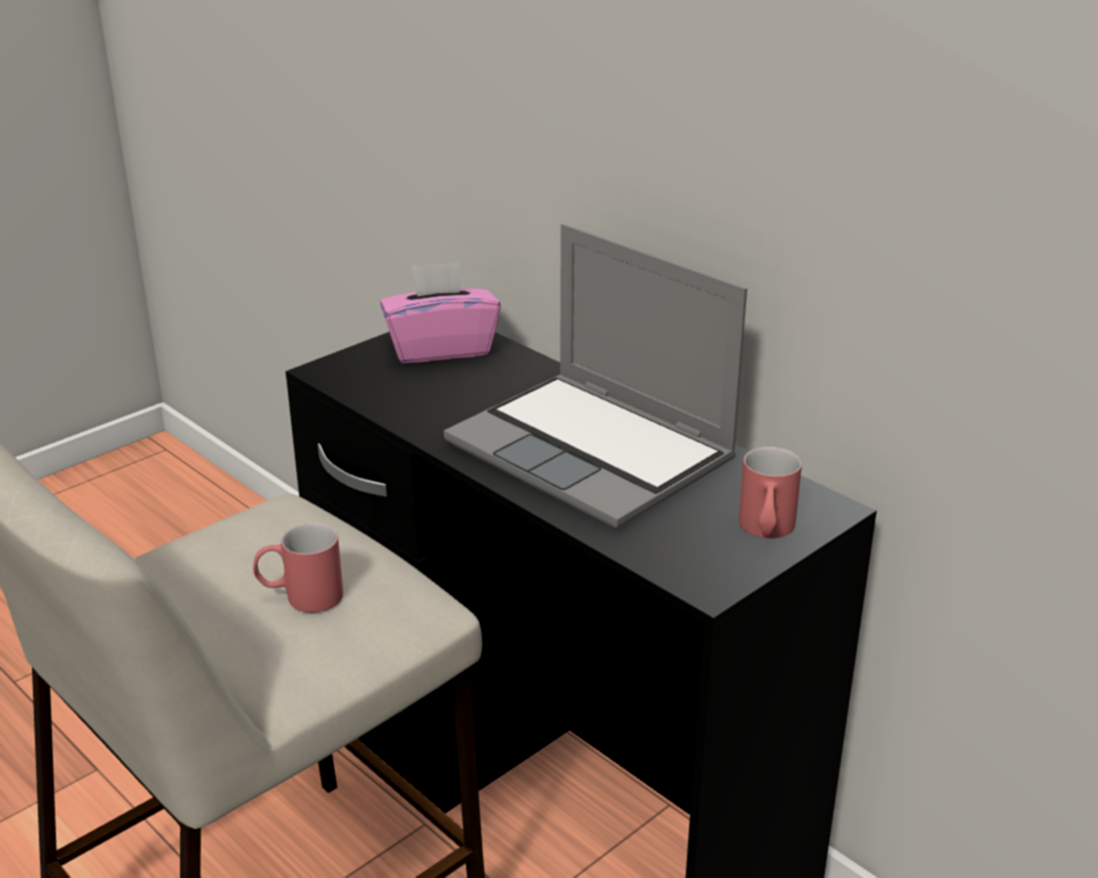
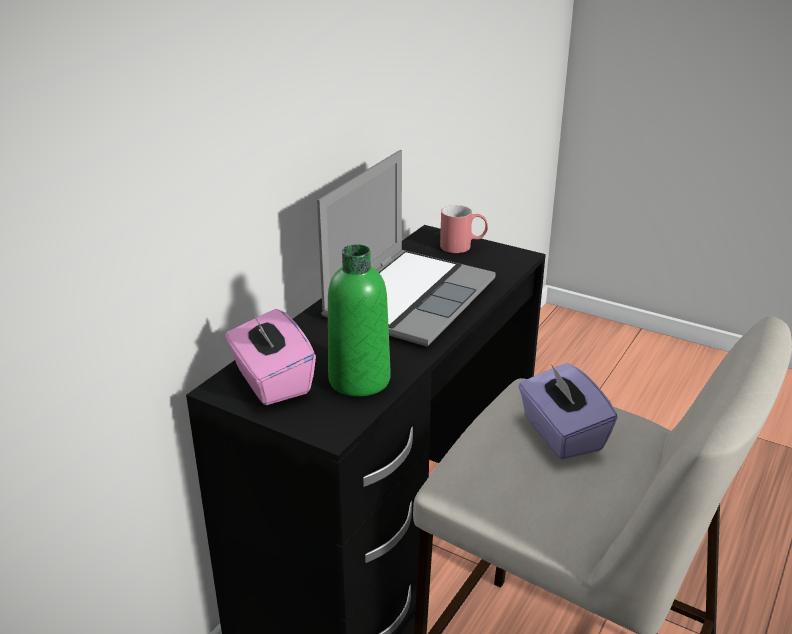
camera: 105 degrees left, 0 degrees up
red mug [253,523,343,613] -> purple tissue box [518,363,618,460]
none -> green bottle [328,244,391,396]

